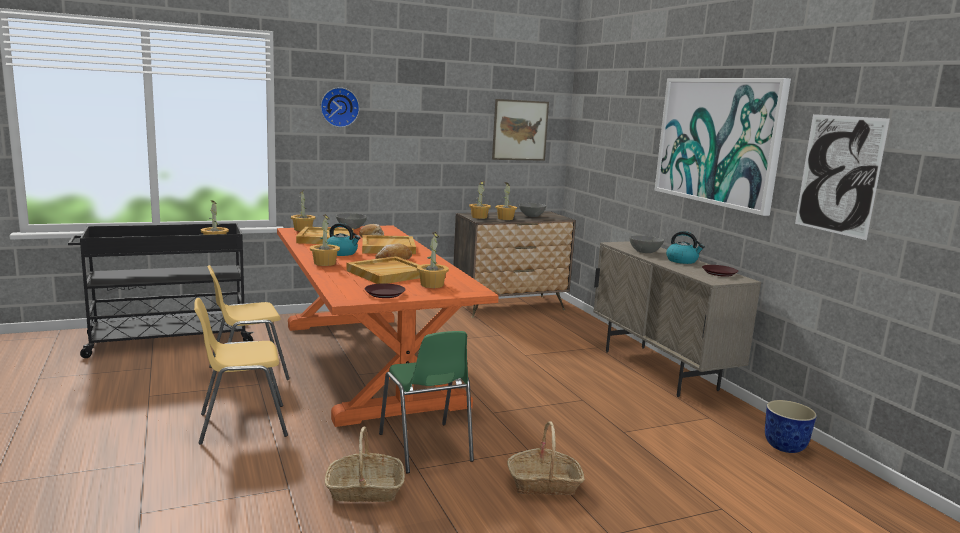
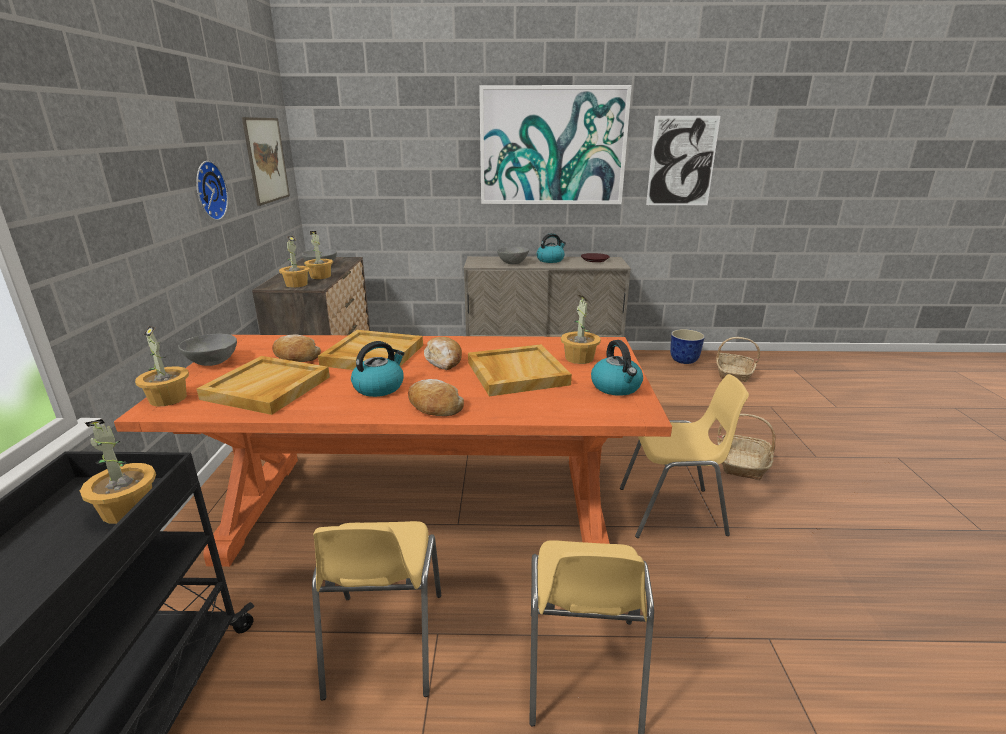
camera: 65 degrees left, 10 degrees up
potted plant [310,214,340,266] -> bread [408,379,464,416]
wall clock [321,87,360,127] -> wall clock moved to [196,161,228,220]
basket [325,427,405,502] -> basket moved to [716,337,760,382]
brown plate [365,283,406,298] -> kettle [591,340,643,396]
green chair [379,331,474,473] -> yellow chair [620,374,749,538]

